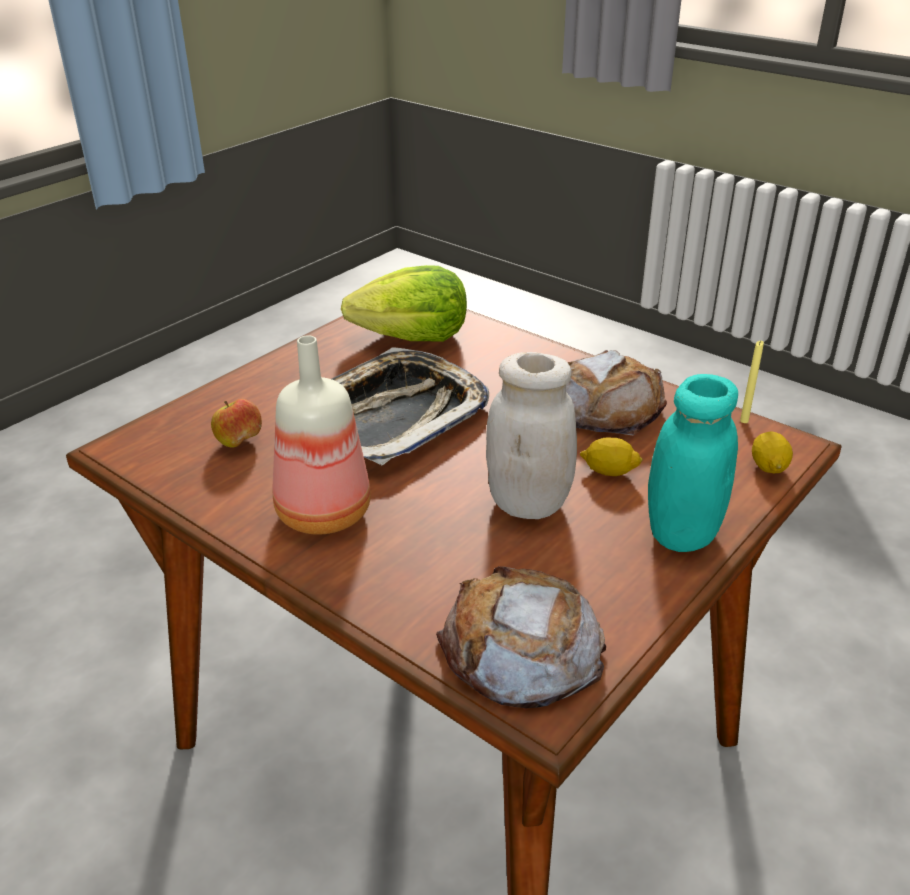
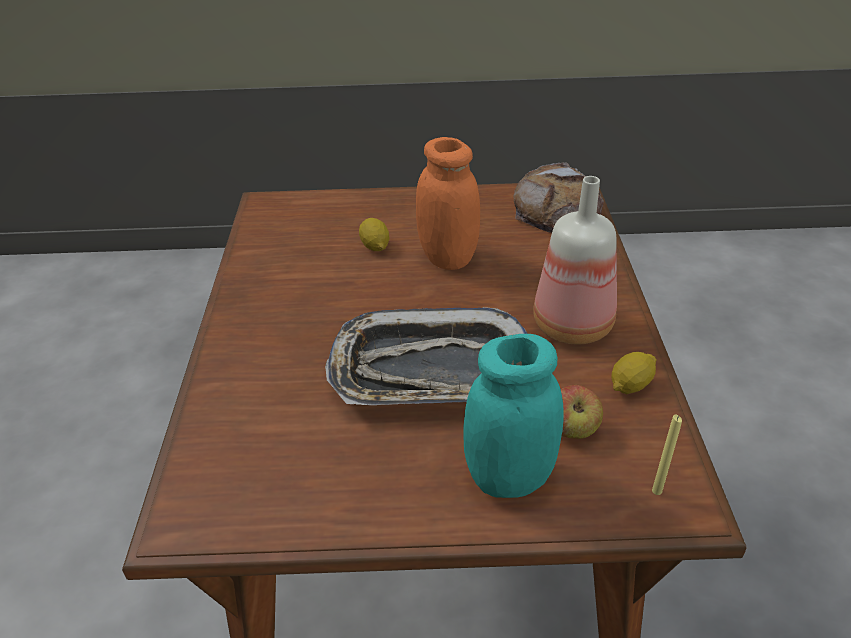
camera: 130 degrees left, 5 degrees up
lettuce [341,265,467,342] -> none
white jar [486,352,577,519] -> orange jar [416,137,480,270]
bread [566,350,667,435] -> none
turquoise jar [648,374,738,552] -> turquoise jar moved to [463,334,564,498]
yellow candle [740,341,764,423] -> yellow candle moved to [652,415,682,495]
lemon [752,431,793,473] -> lemon moved to [611,352,657,394]

